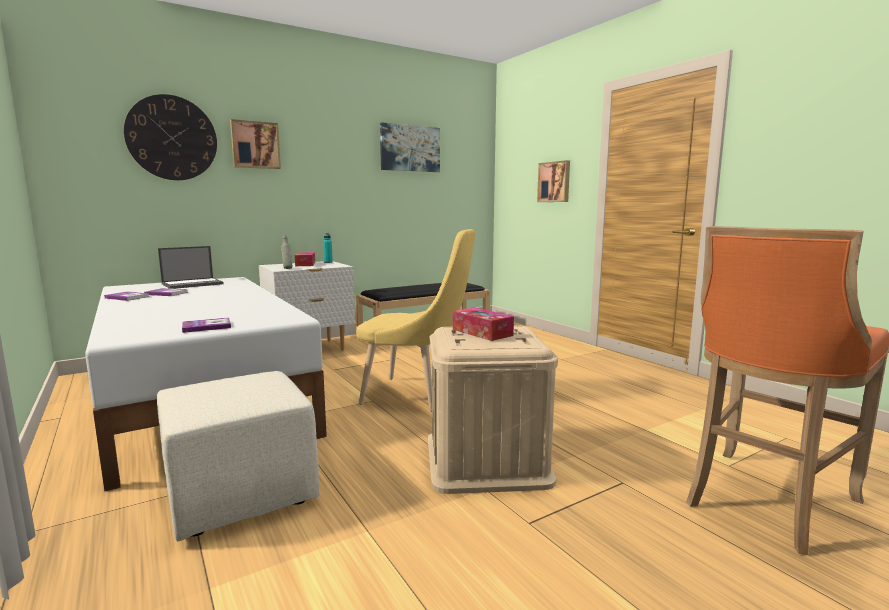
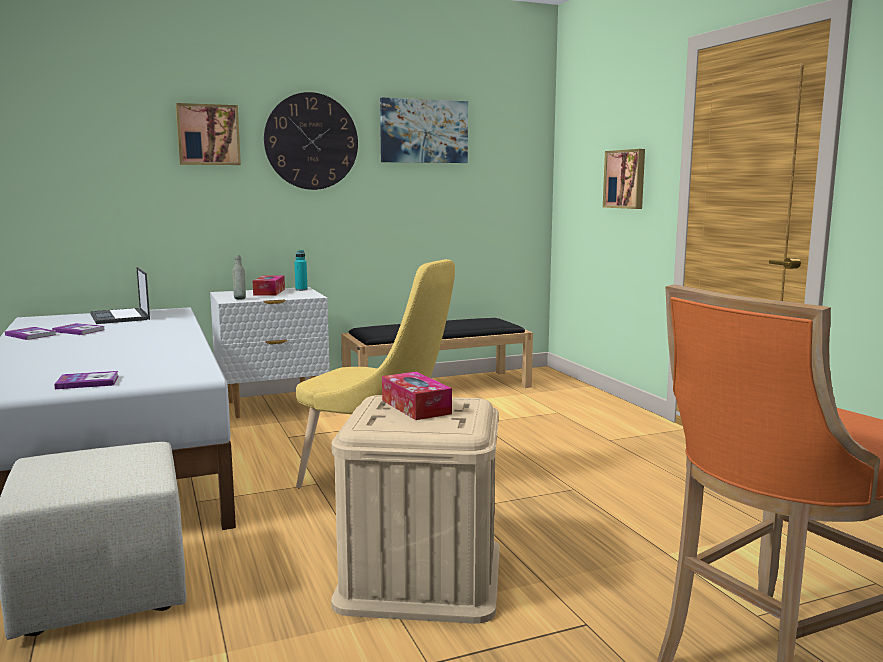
camera: 10 degrees right, 0 degrees up
wall clock [124,94,217,180] -> wall clock moved to [264,92,358,190]
laptop [158,246,224,289] -> laptop turned 90 degrees clockwise [90,267,150,324]

